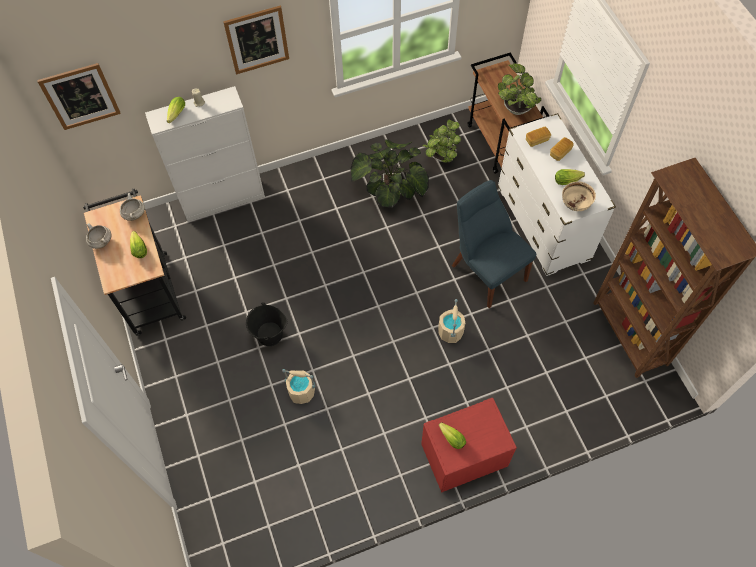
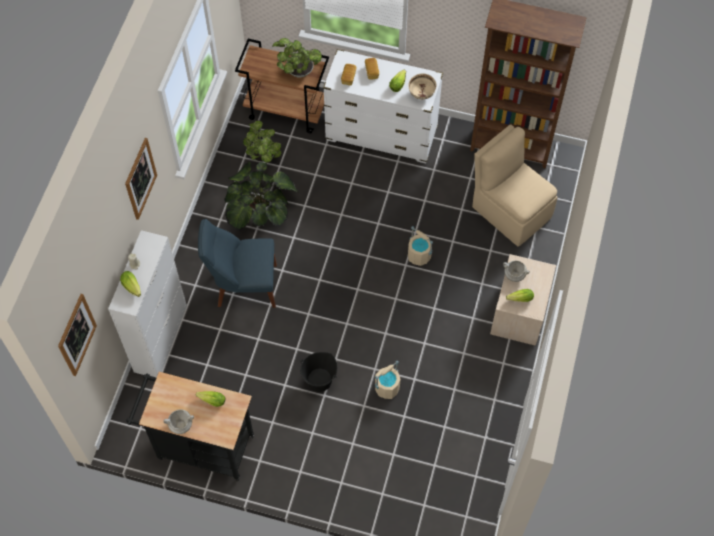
camera: 55 degrees left, 0 degrees up
white cooking pot [120,193,145,221] -> white cooking pot moved to [503,261,530,282]
red nightstand [421,398,517,492] -> beige nightstand [490,254,556,346]
blue chair [452,180,536,308] -> blue chair moved to [198,219,277,308]
none -> beige chair [472,124,558,246]

